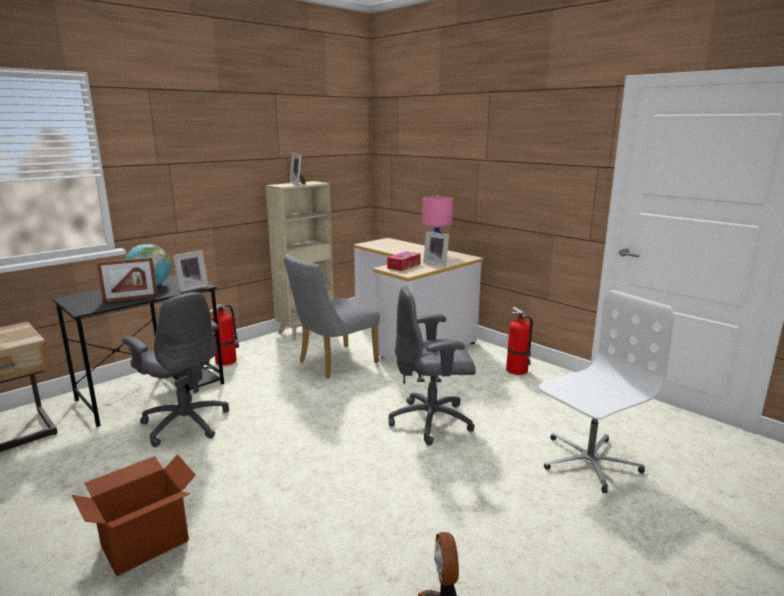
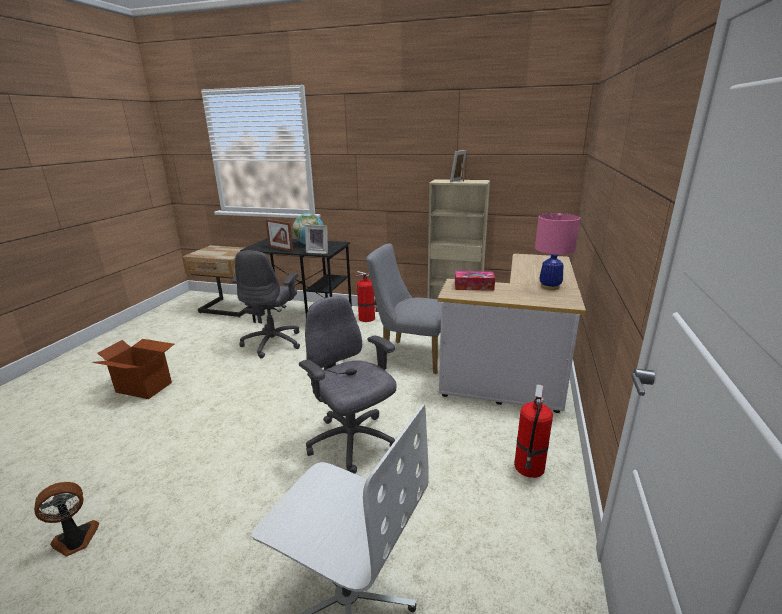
camera: 60 degrees right, 5 degrees up
picture frame [423,232,449,266] -> none

